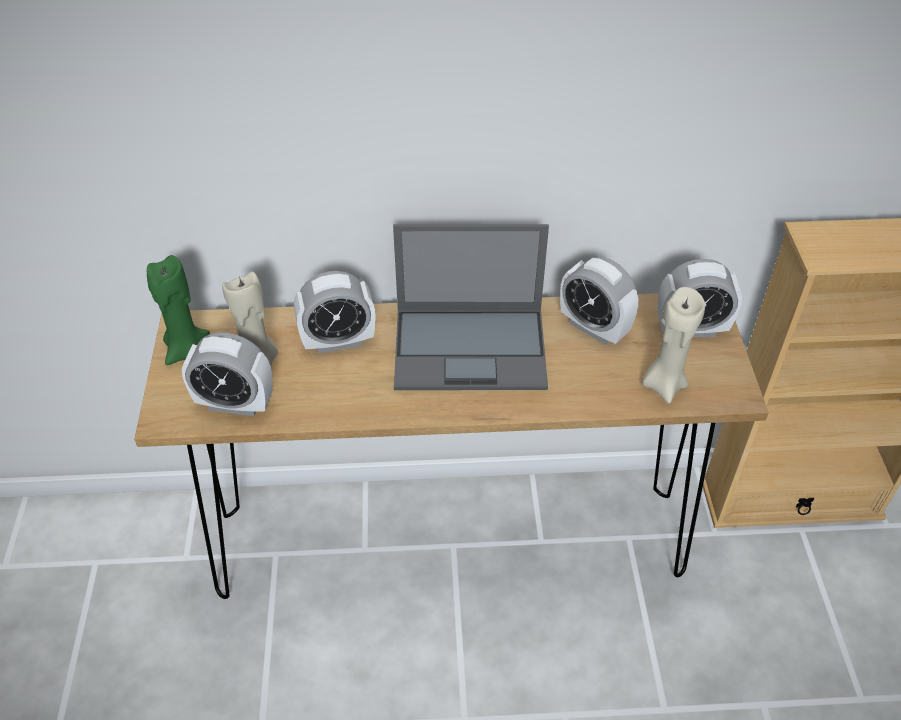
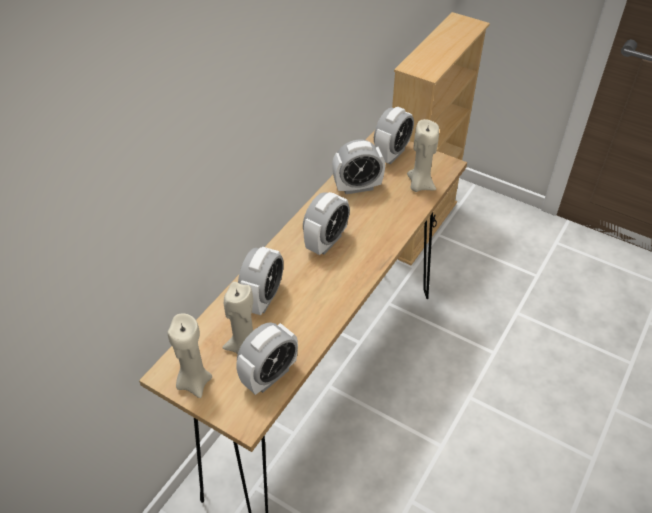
camera: 55 degrees left, 0 degrees up
green candle [147,255,210,365] -> beige candle [167,313,212,398]
laptop [393,224,549,390] -> alarm clock [303,192,350,255]

